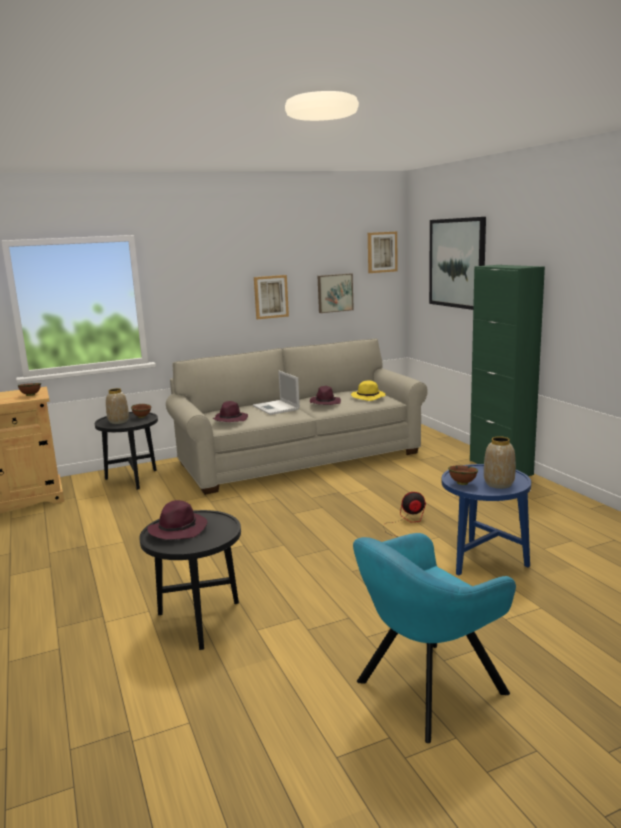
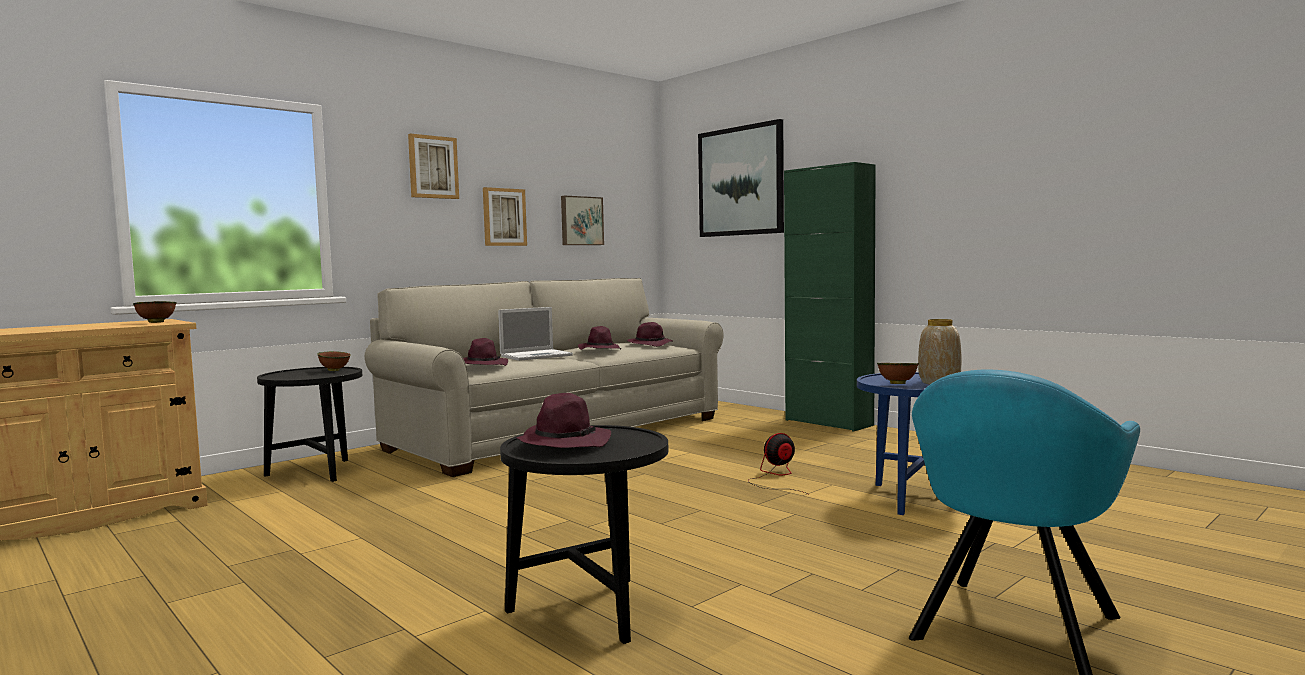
camera: 20 degrees left, 10 degrees down
vase [106,388,129,424] -> none
laptop [253,371,300,415] -> laptop turned 75 degrees counterclockwise [498,307,573,361]
yellow hat [351,380,386,401] -> purple hat [627,322,673,347]
picture [368,232,398,273] -> picture moved to [408,134,459,199]

